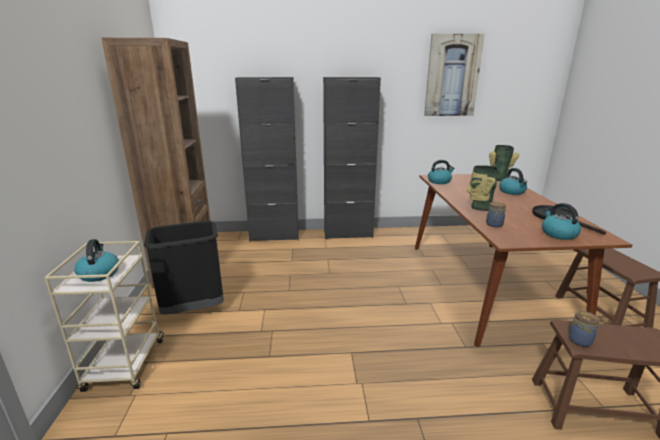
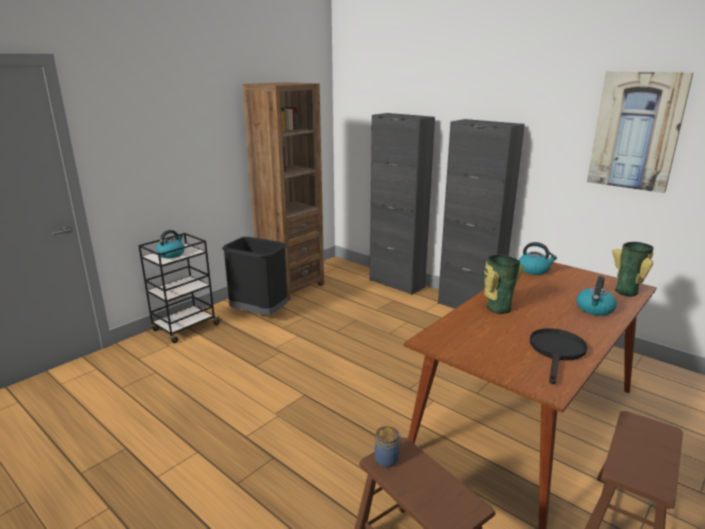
camera: 45 degrees right, 0 degrees up
beige cart [44,241,164,392] -> black cart [138,233,222,343]
jar [486,202,506,227] -> none
kettle [542,203,581,240] -> none

